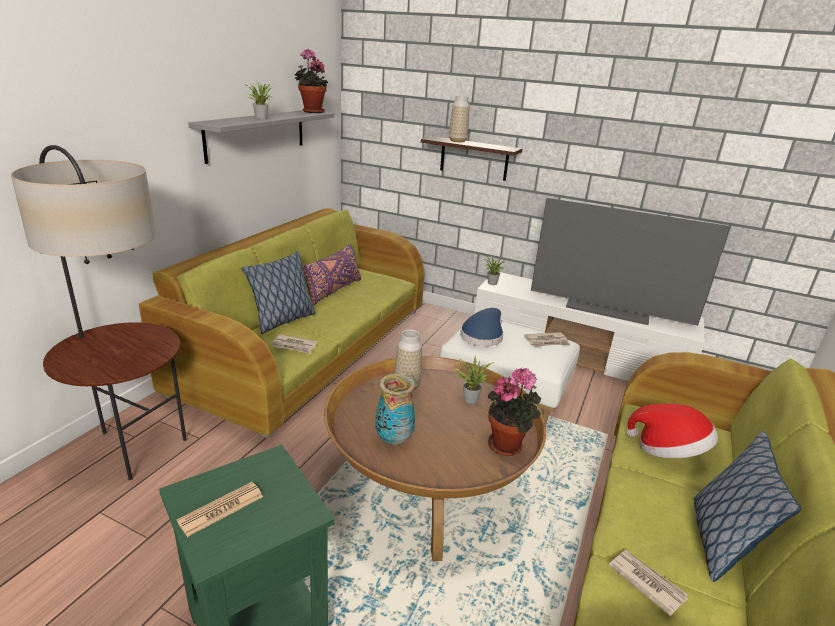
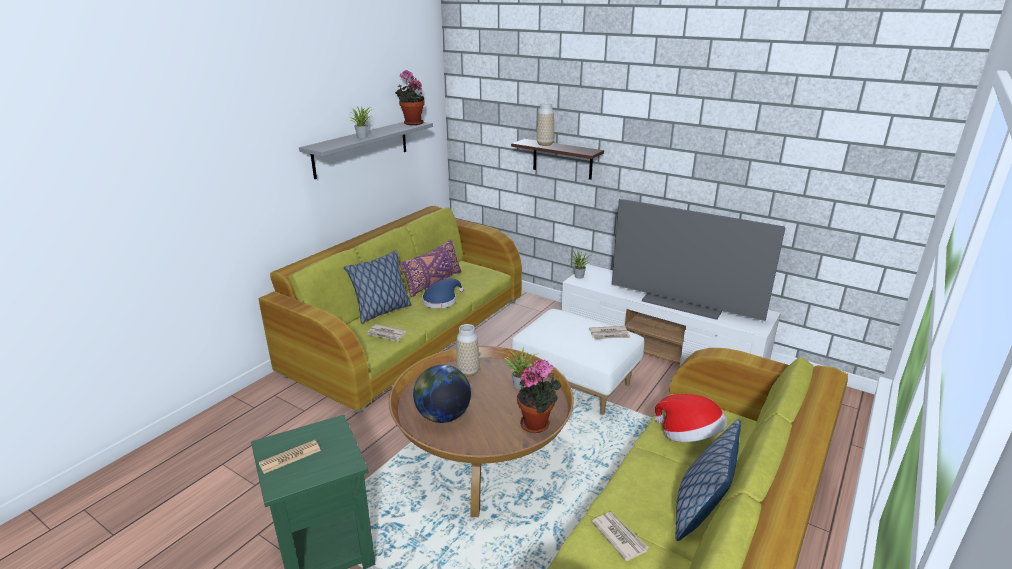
camera: 10 degrees right, 0 degrees up
floor lamp [11,145,187,480] -> none
vase [375,374,415,445] -> globe [413,365,471,423]
blue hat [460,308,503,346] -> blue hat moved to [422,279,464,309]

